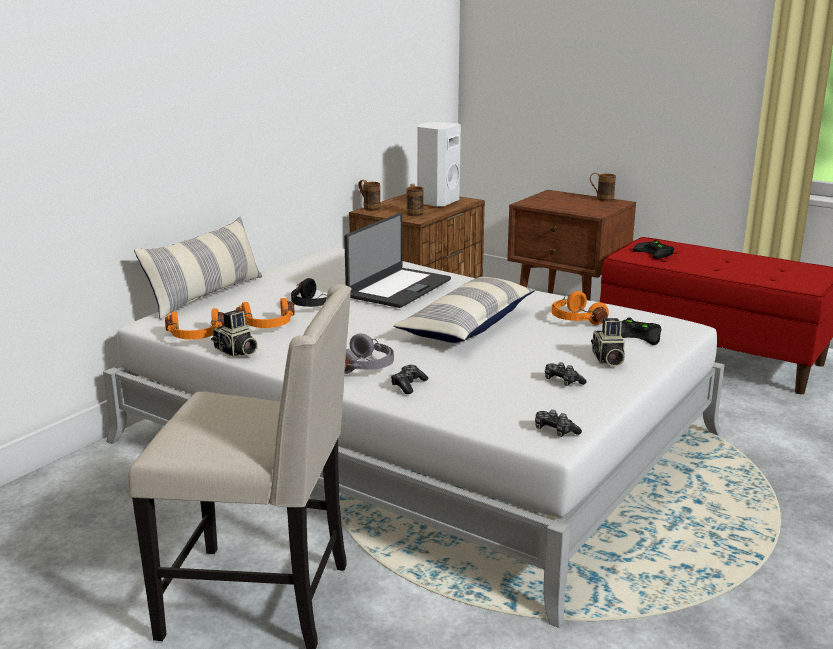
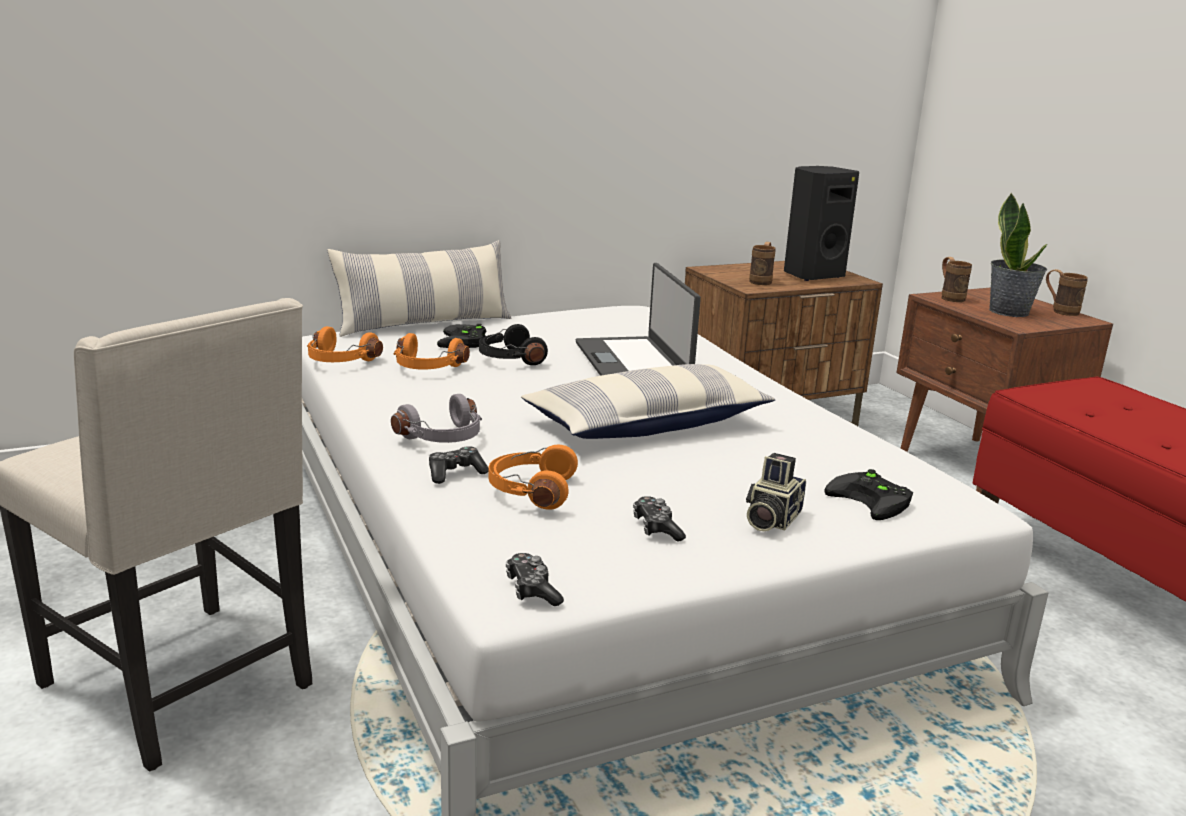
camera: 30 degrees right, 0 degrees up
camera [211,310,258,357] -> none
laptop [344,213,451,308] -> laptop turned 105 degrees clockwise [576,263,701,376]
brown mug [359,180,381,211] -> brown mug moved to [942,257,972,302]
white speaker [417,122,461,207] -> black speaker [784,166,859,281]
orange headphones [552,291,609,325] -> orange headphones moved to [489,445,578,510]
black game controller [633,240,674,259] -> black game controller moved to [437,324,486,348]
none -> potted plant [989,193,1047,317]

